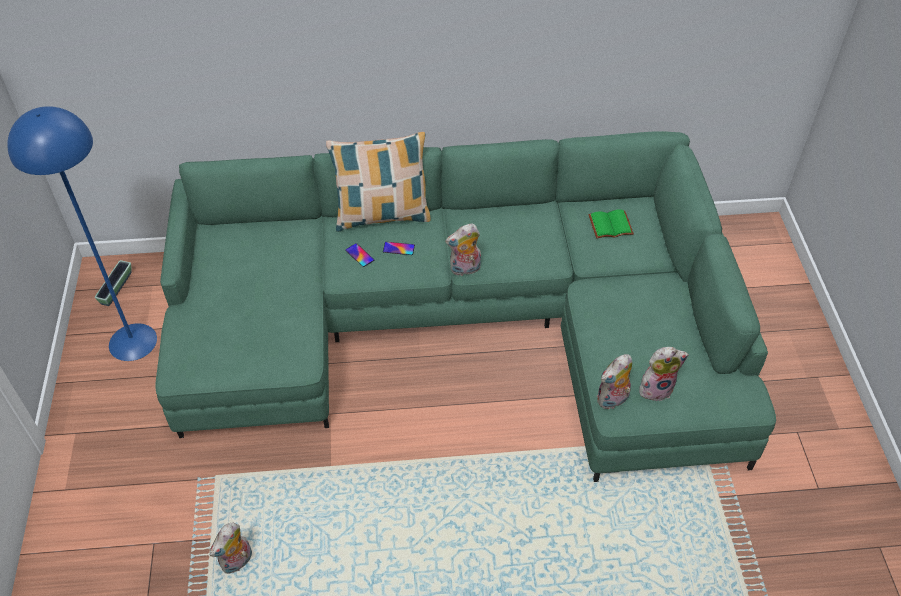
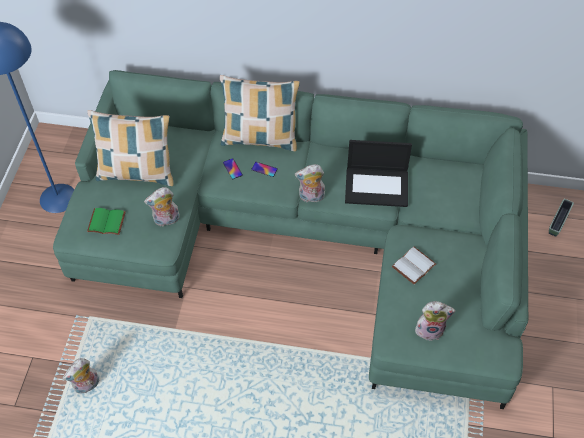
camera: 15 degrees right, 5 degrees up
planter [95,260,132,306] -> planter moved to [549,199,574,237]
green book [589,209,634,239] -> green book moved to [87,208,126,235]
plush toy [597,354,632,409] -> plush toy moved to [144,187,180,227]
none -> pillow [87,110,174,186]
none -> laptop [345,140,412,207]
none -> white book [392,246,436,285]

